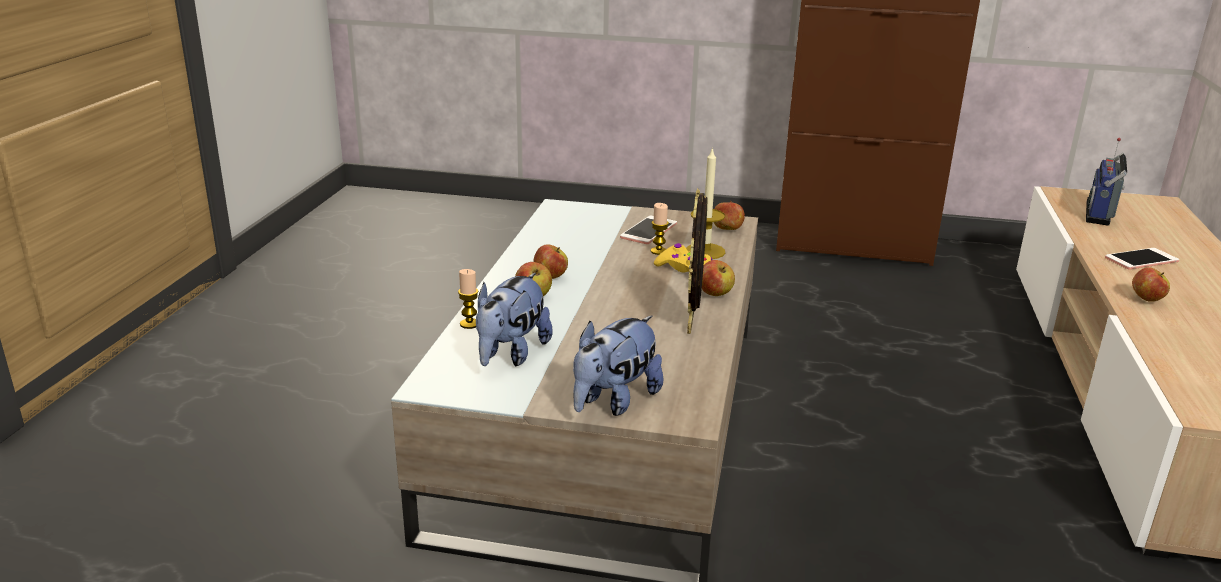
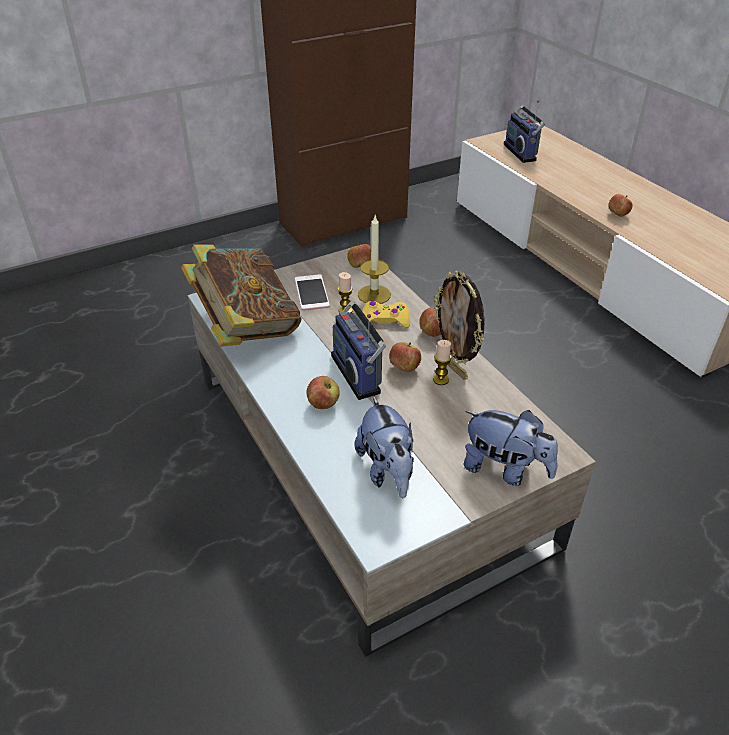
camera: 40 degrees left, 15 degrees up
candle [458,269,479,329] -> candle moved to [433,340,451,385]
apple [533,245,568,279] -> apple moved to [389,342,421,372]
plush toy [573,316,663,416] -> plush toy turned 60 degrees counterclockwise [464,410,558,486]
phone [1105,248,1179,270] -> none
none -> book [181,245,301,347]
none -> radio [331,301,386,400]

